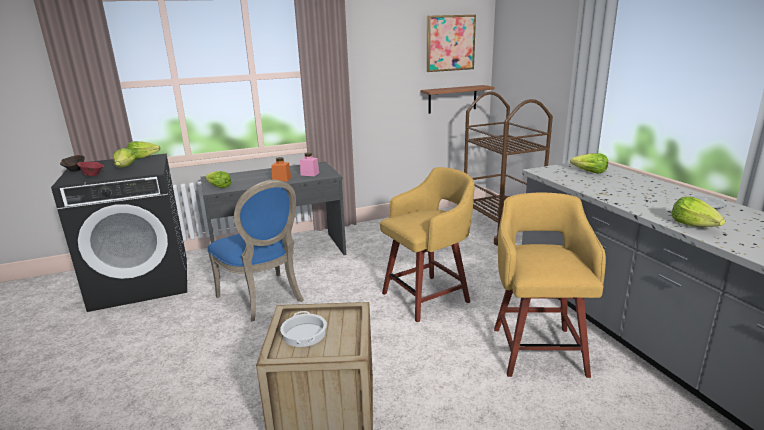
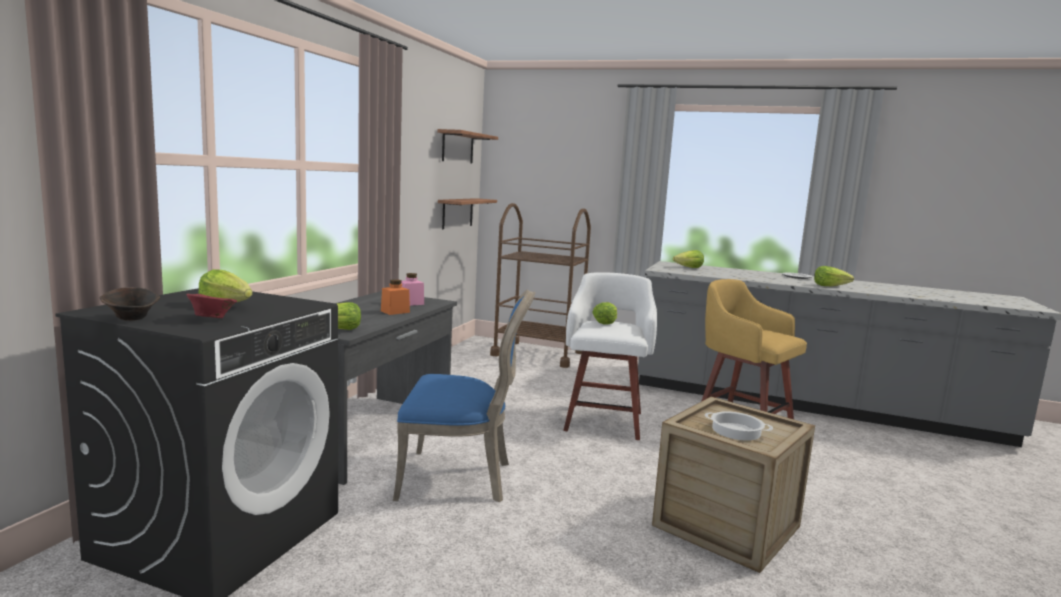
camera: 50 degrees left, 10 degrees down
lettuce [127,141,160,159] -> lettuce moved to [592,302,617,325]
yellow stool [380,167,475,322] -> white stool [563,272,657,440]
picture [427,15,476,72] -> shelf [437,129,498,164]

